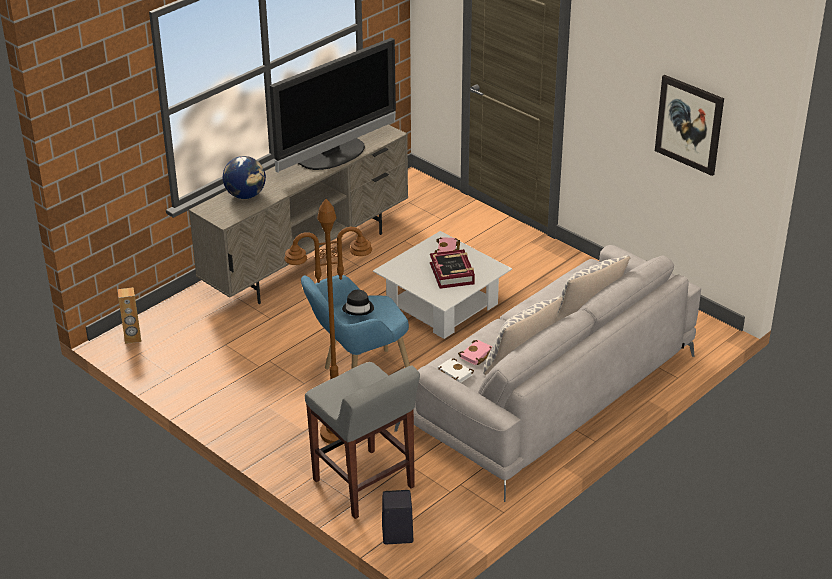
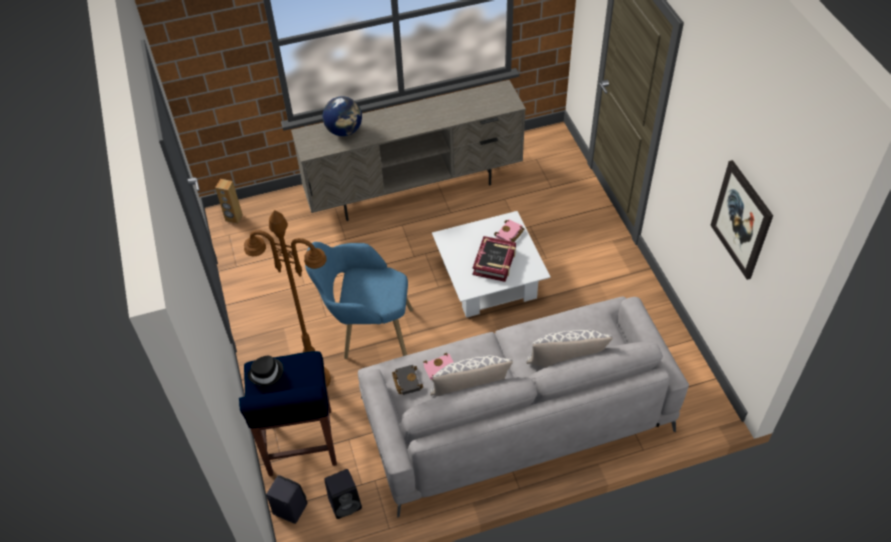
camera: 30 degrees right, 15 degrees up
television [270,38,396,173] -> none
grey stool [305,362,420,519] -> blue stool [239,351,337,476]
black hat [342,290,374,316] -> black hat moved to [247,356,283,387]
white book [438,358,474,383] -> black book [392,365,423,395]
none -> black speaker [324,469,362,519]

